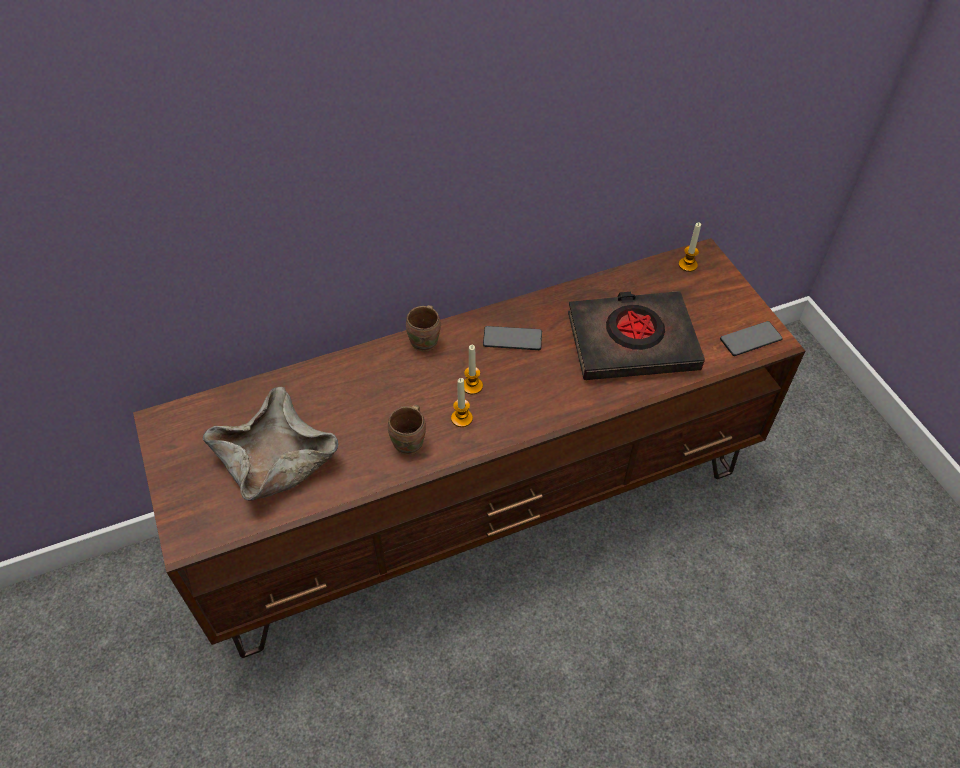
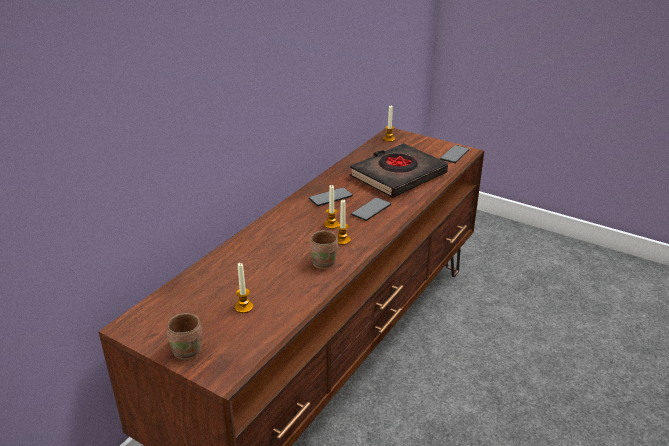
camera: 35 degrees left, 20 degrees down
beige bowl [203,387,338,501] -> candle [235,263,253,313]
brown mug [406,305,441,352] -> brown mug moved to [167,313,202,360]
none -> phone [351,197,391,221]

